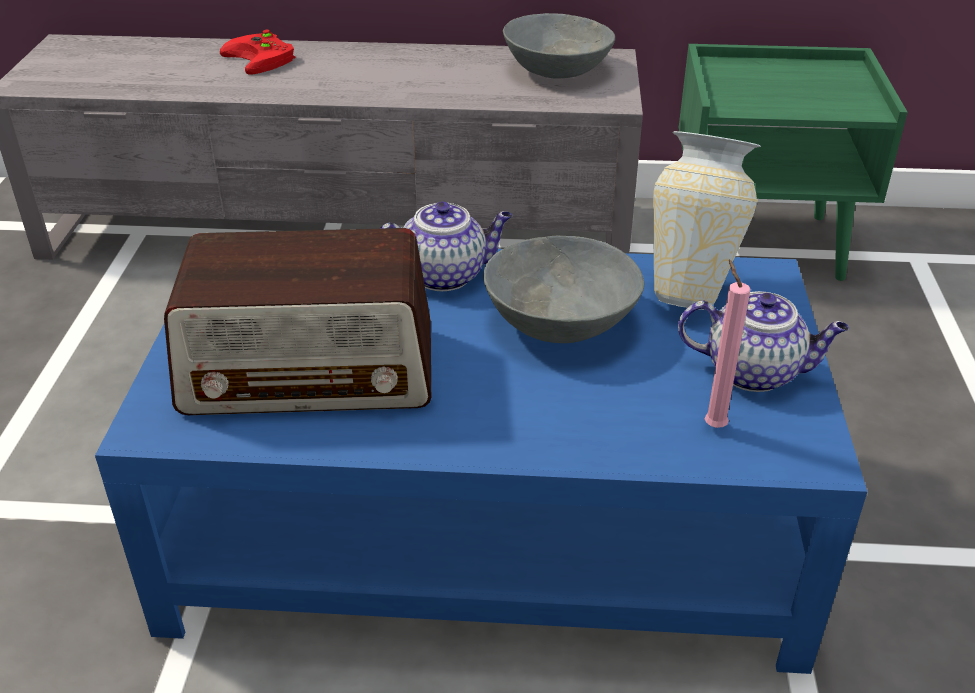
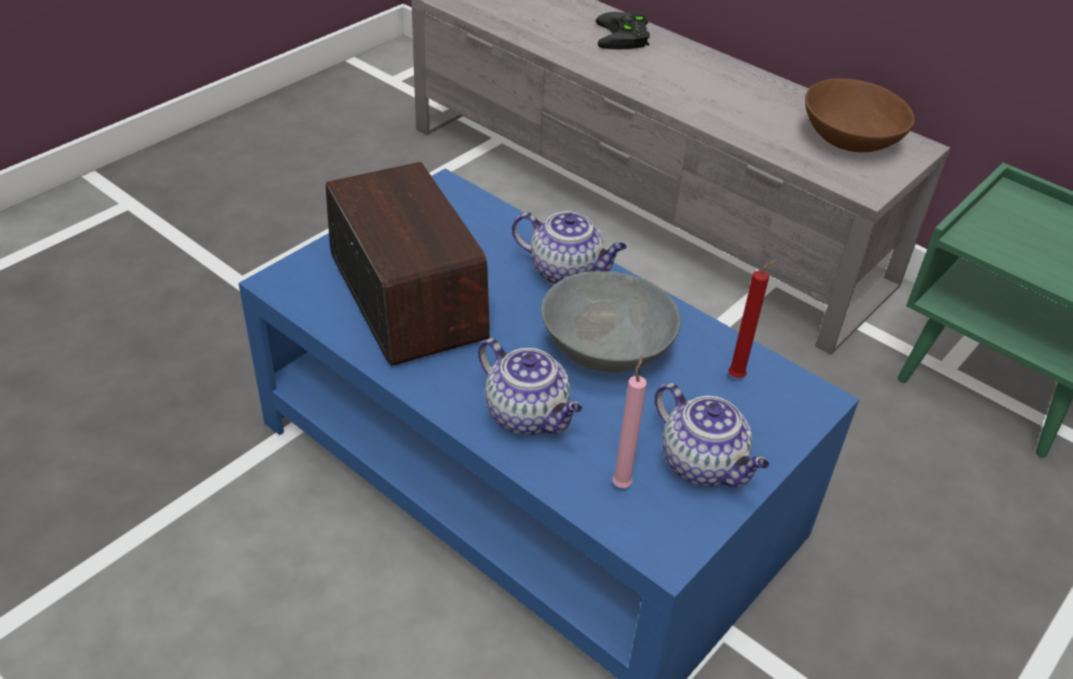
camera: 35 degrees right, 5 degrees up
radio [164,228,431,415] -> radio turned 150 degrees counterclockwise [326,162,490,366]
red game controller [220,30,295,75] -> black game controller [596,12,650,50]
grey bowl [503,13,615,79] -> brown bowl [805,78,915,152]
vase [653,131,761,310] -> red candle [728,259,779,378]
none -> teapot [478,338,583,435]

